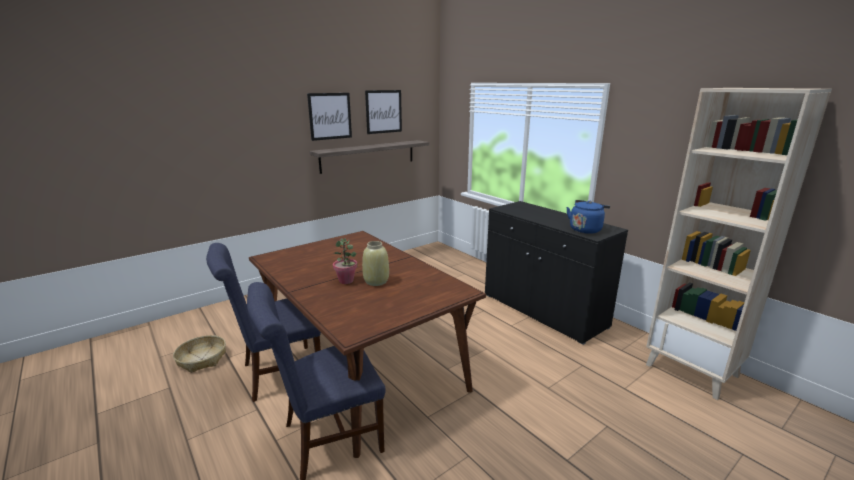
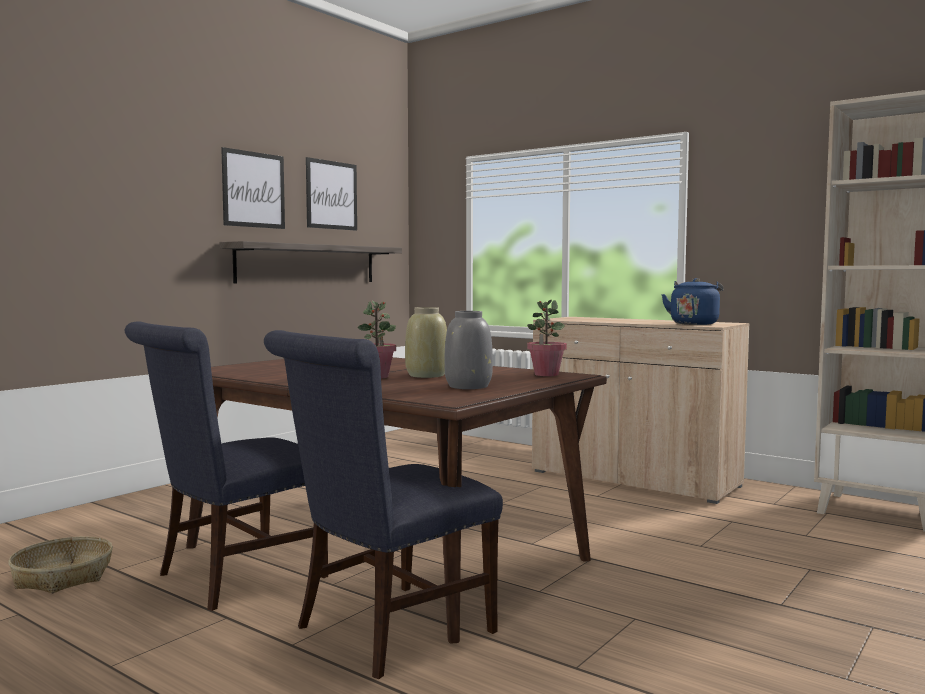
camera: 15 degrees left, 15 degrees down
black cabinet [485,201,628,345] -> beige cabinet [532,317,750,504]
none -> grey vase [444,311,493,389]
none -> potted plant [527,300,567,376]

